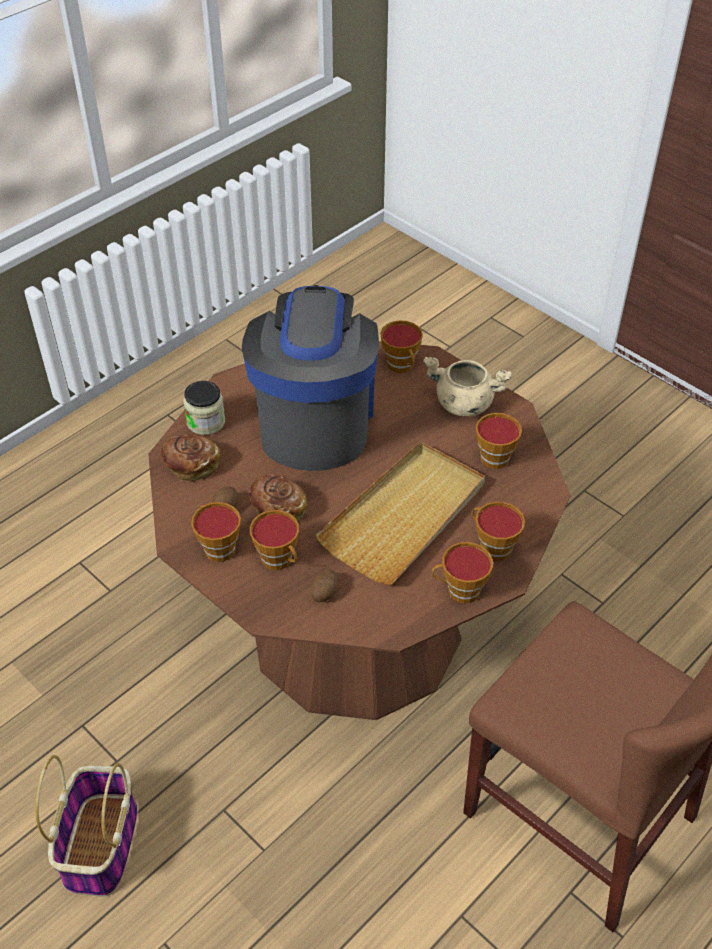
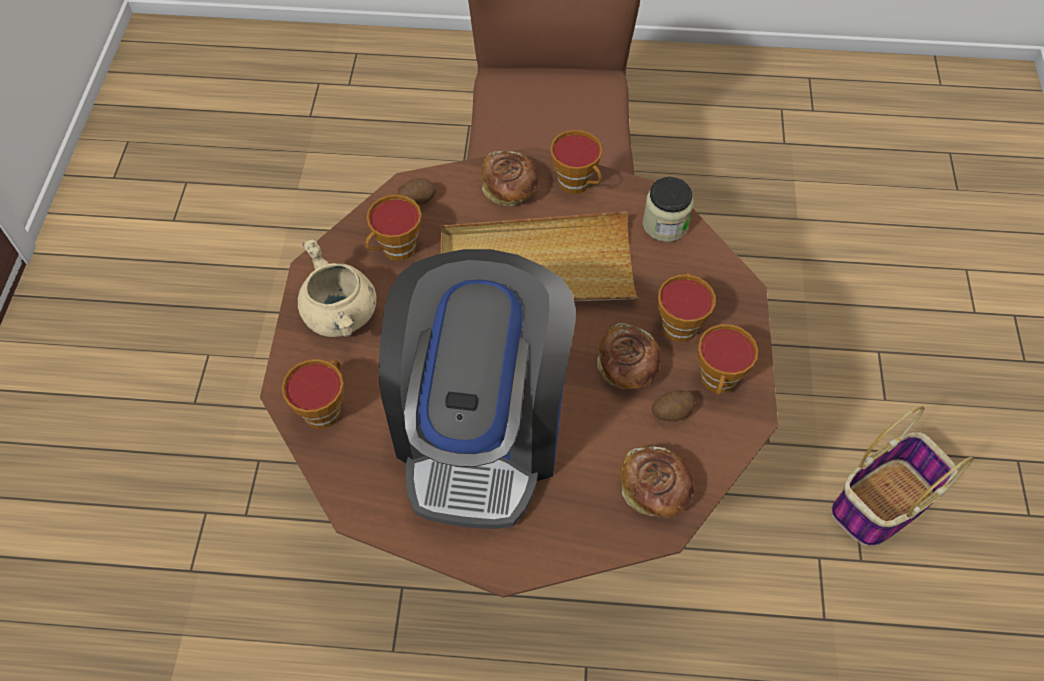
camera: 130 degrees left, 10 degrees up
jar [184,381,225,435] -> jar moved to [643,177,694,242]
coffee machine [242,285,379,471] -> coffee machine turned 45 degrees counterclockwise [379,249,576,529]
potato [311,569,339,602] -> potato moved to [397,178,436,205]
cup [472,502,525,561] -> bread [482,151,539,206]

